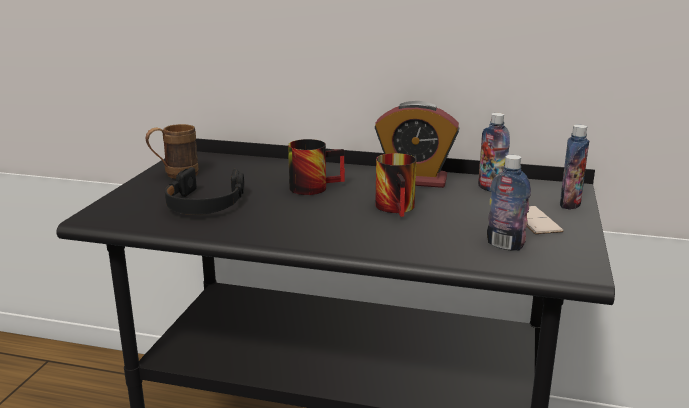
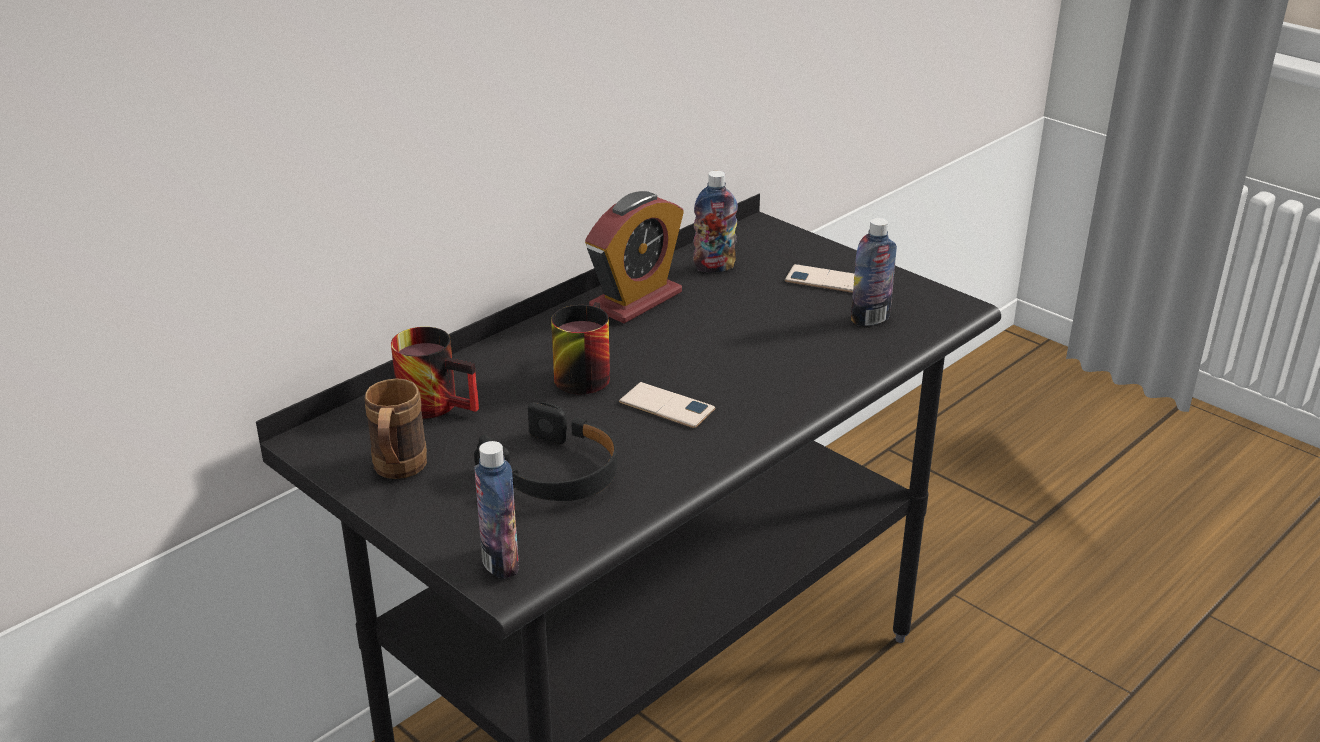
camera: 60 degrees left, 10 degrees up
mug [375,153,416,217] -> mug moved to [391,327,479,419]
bottle [560,125,589,210] -> bottle moved to [474,441,519,579]
none -> phone [619,382,715,428]

